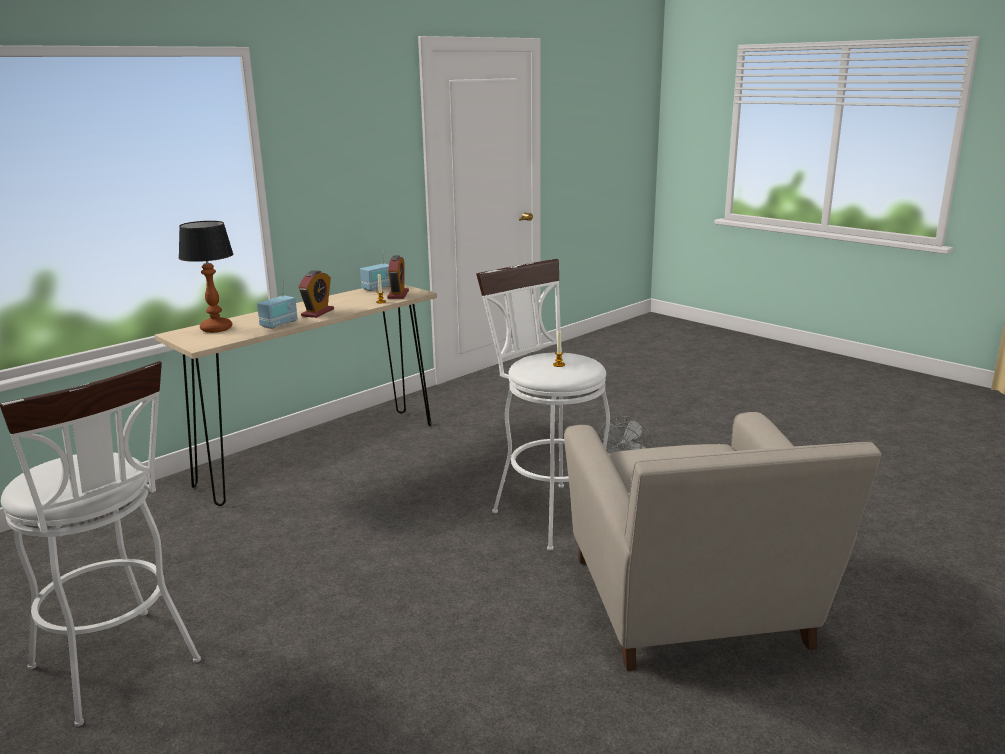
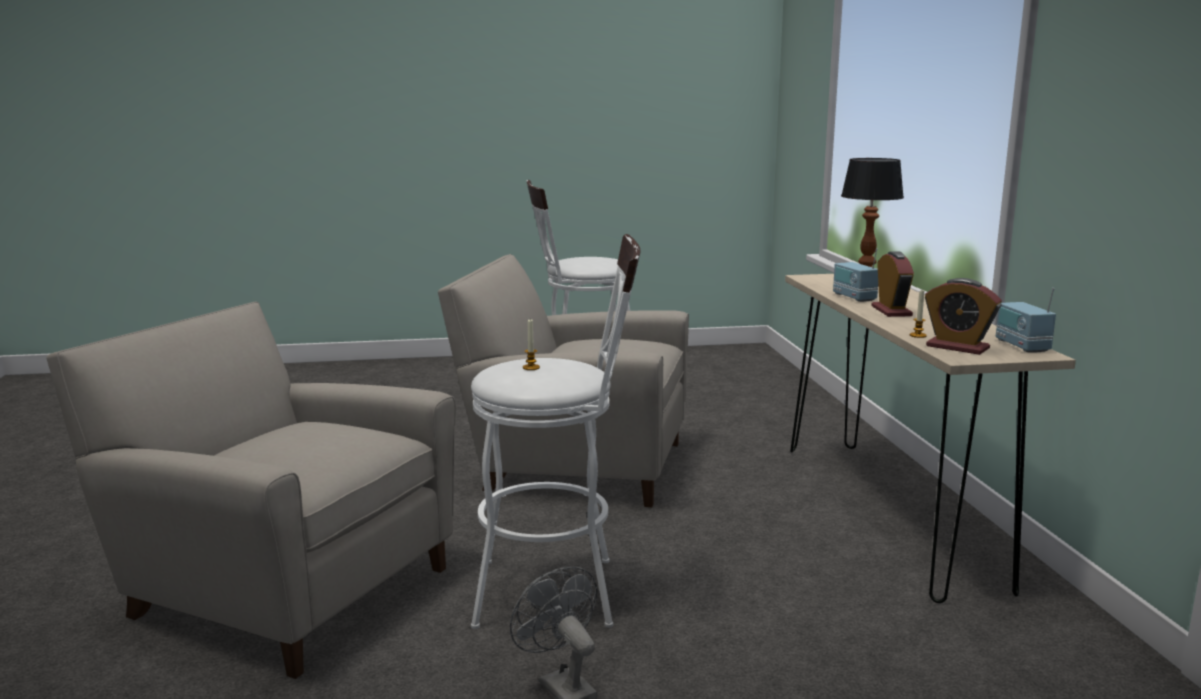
camera: 125 degrees right, 5 degrees down
alarm clock [299,270,334,318] -> alarm clock turned 150 degrees counterclockwise [871,251,914,317]
none -> beige armchair [438,254,689,507]

